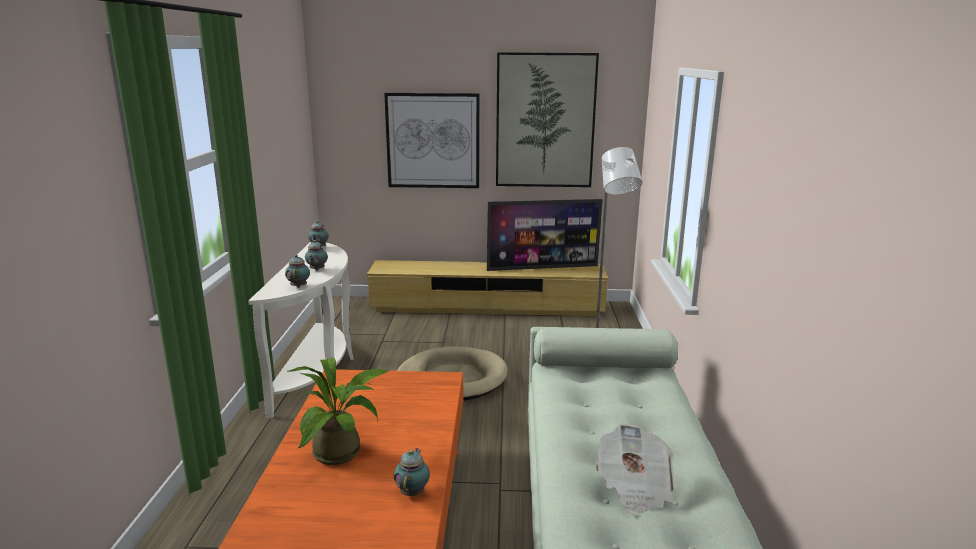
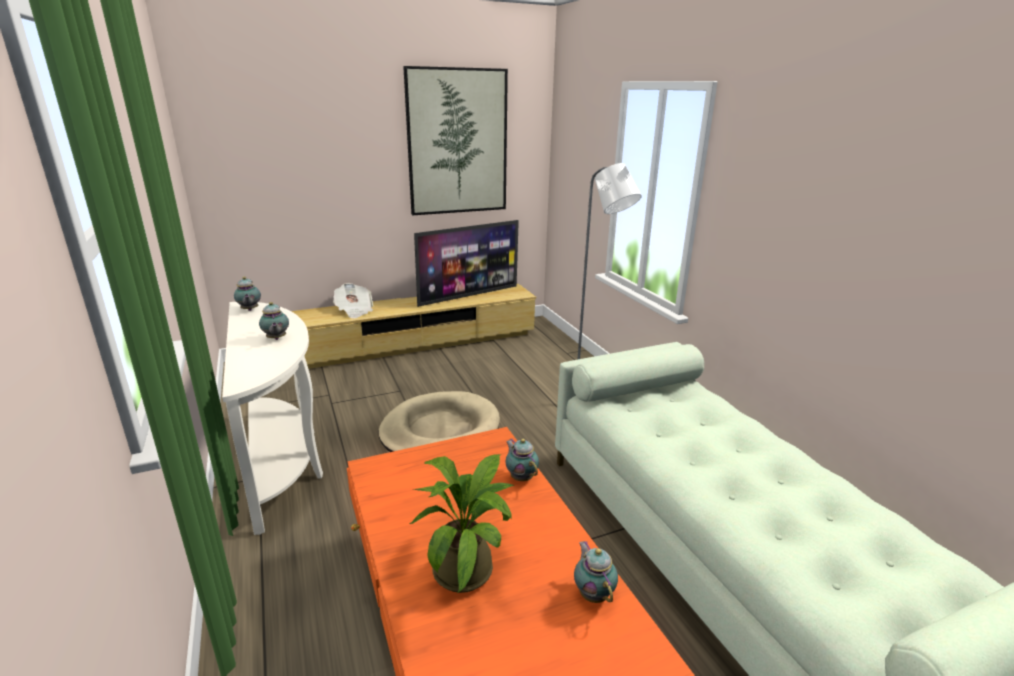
camera: 25 degrees left, 5 degrees up
teapot [285,255,310,288] -> teapot moved to [506,439,539,481]
picture [384,93,480,188] -> none
newspaper [596,423,675,515] -> newspaper moved to [333,283,373,319]

